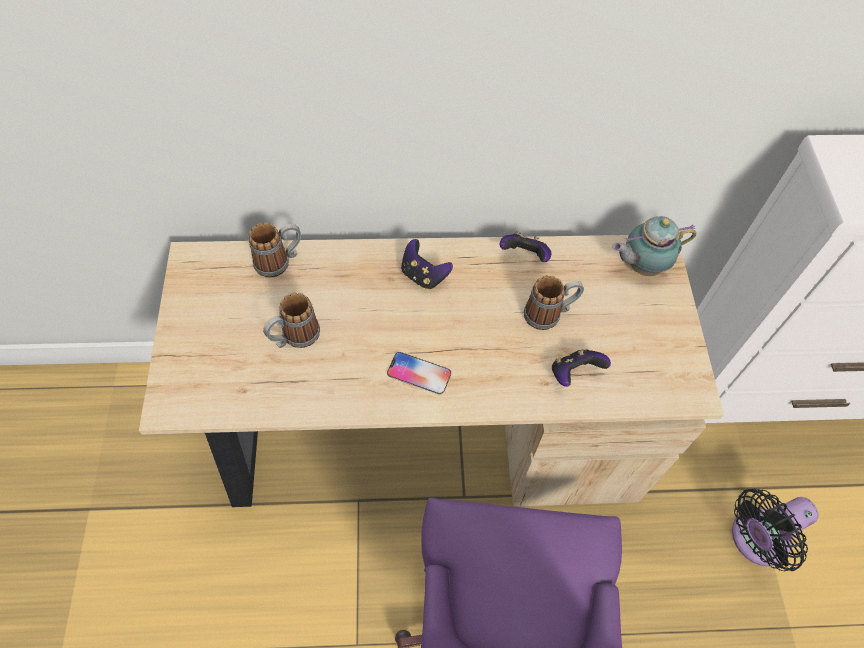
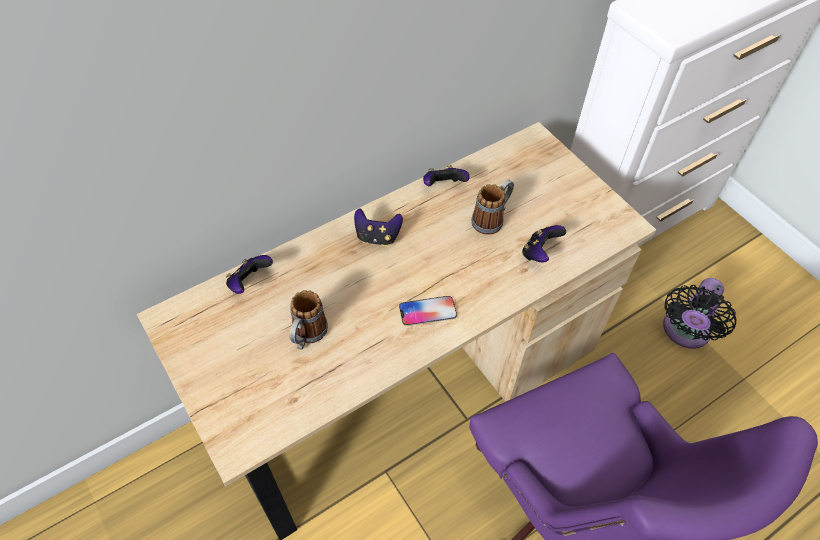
camera: 30 degrees left, 5 degrees down
mug [249,223,301,278] -> game controller [226,255,273,294]
teapot [612,216,696,276] -> none

